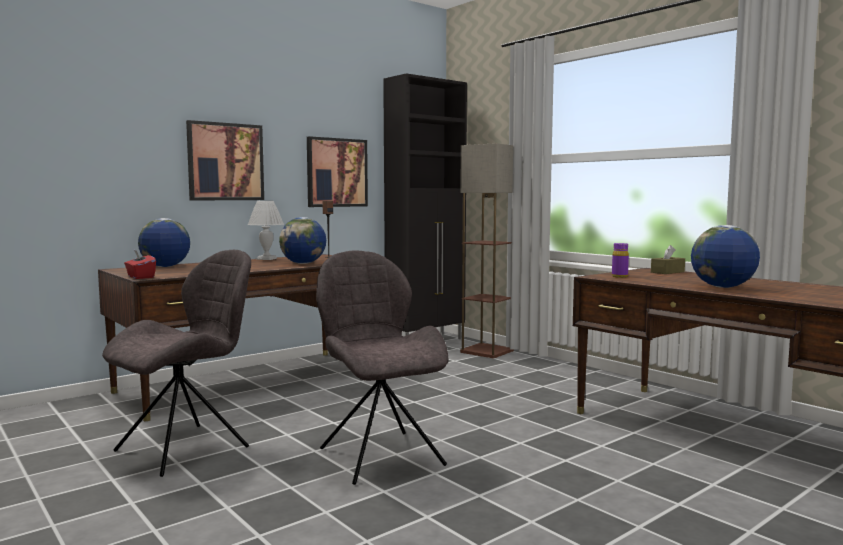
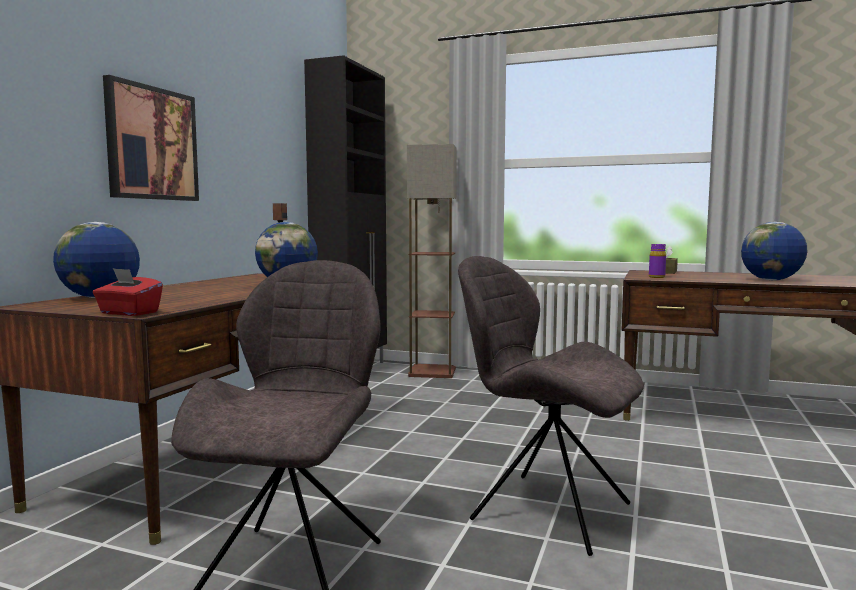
camera: 30 degrees left, 0 degrees up
white table lamp [248,201,284,260] -> none
picture [307,136,368,207] -> none

